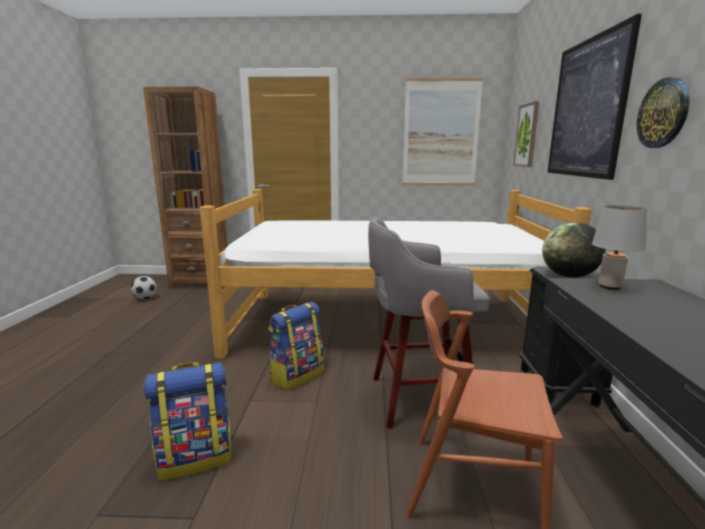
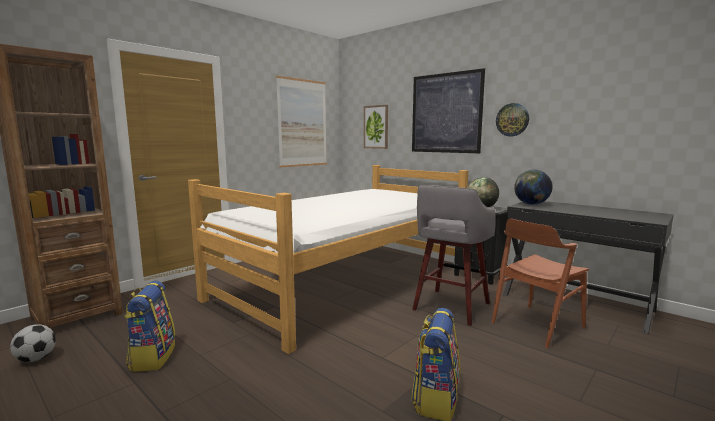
camera: 50 degrees left, 5 degrees down
backpack [268,302,324,391] -> backpack moved to [125,281,175,372]
grey table lamp [592,205,647,290] -> globe [514,170,553,205]

